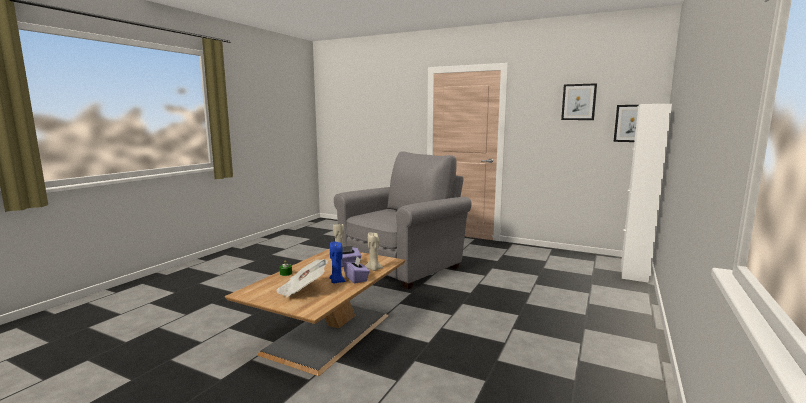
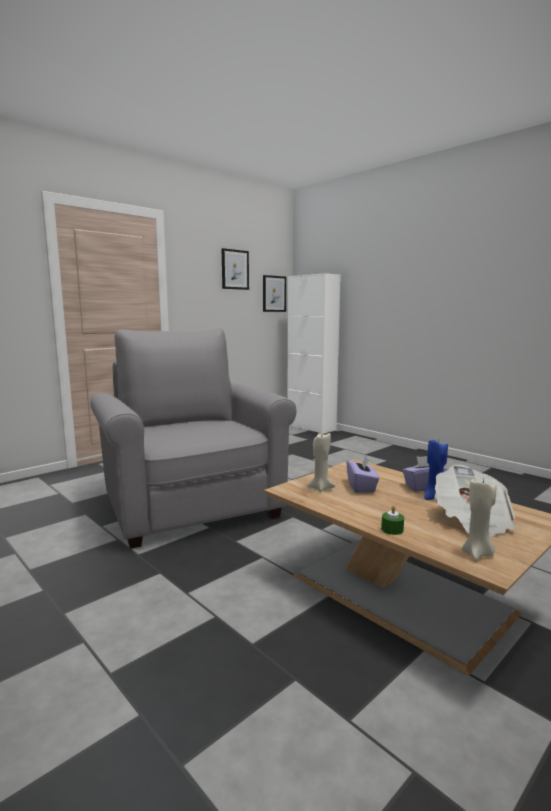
camera: 70 degrees left, 0 degrees up
beige candle [365,232,383,271] -> beige candle moved to [462,479,496,560]

